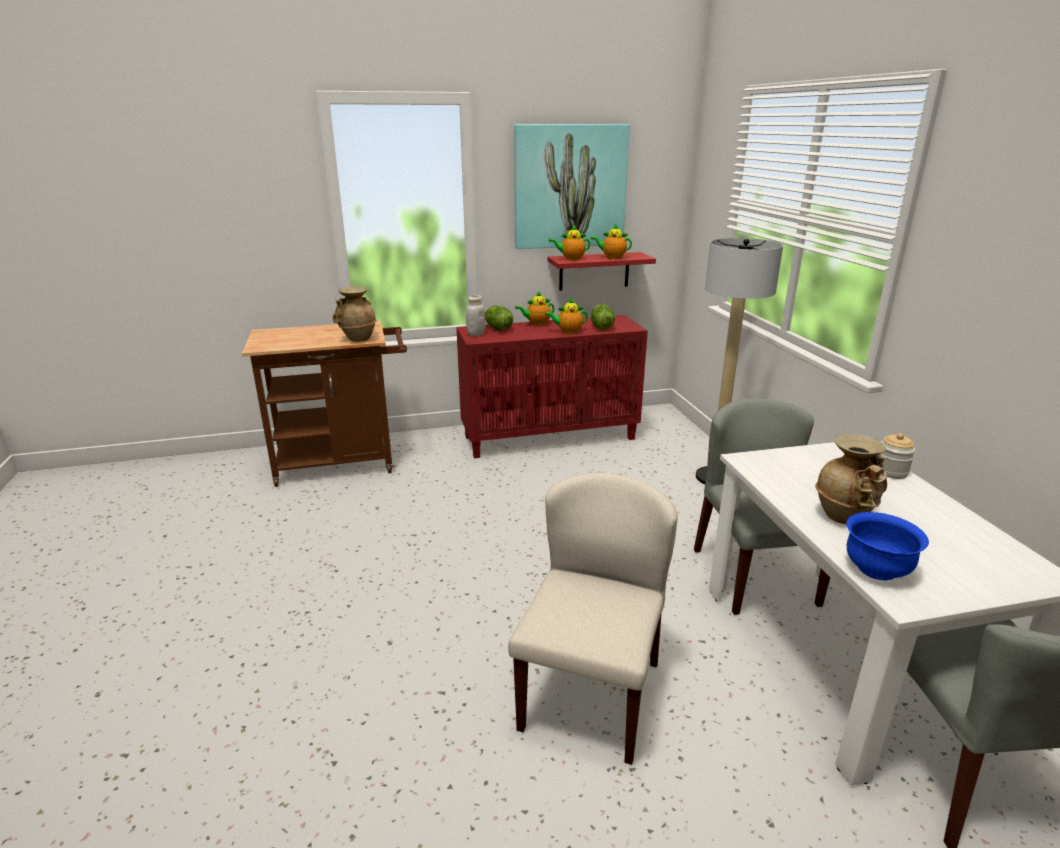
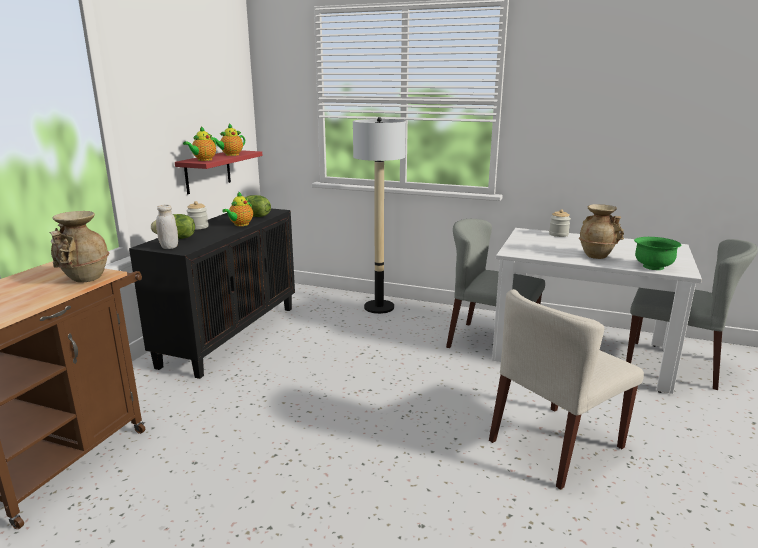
camera: 55 degrees left, 5 degrees down
red cabinet [456,315,648,458] -> black cabinet [129,208,295,379]
beige chair [508,473,678,765] -> beige chair turned 90 degrees counterclockwise [489,289,644,490]
picture [514,124,630,249] -> none
teapot [515,291,554,326] -> jar [186,201,209,230]
blue bowl [846,512,929,581] -> green bowl [634,237,681,270]

